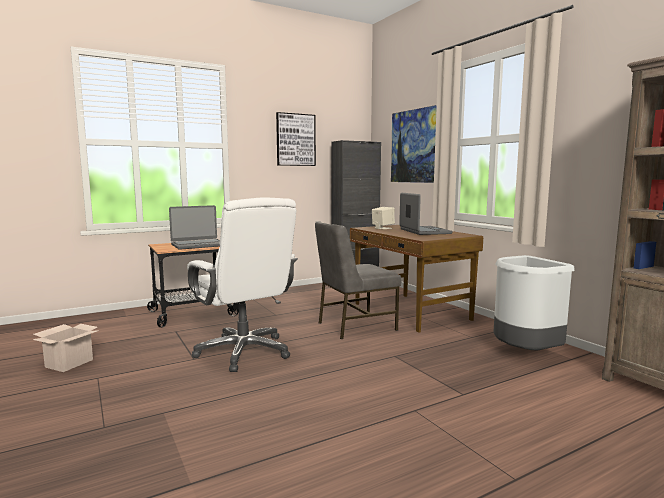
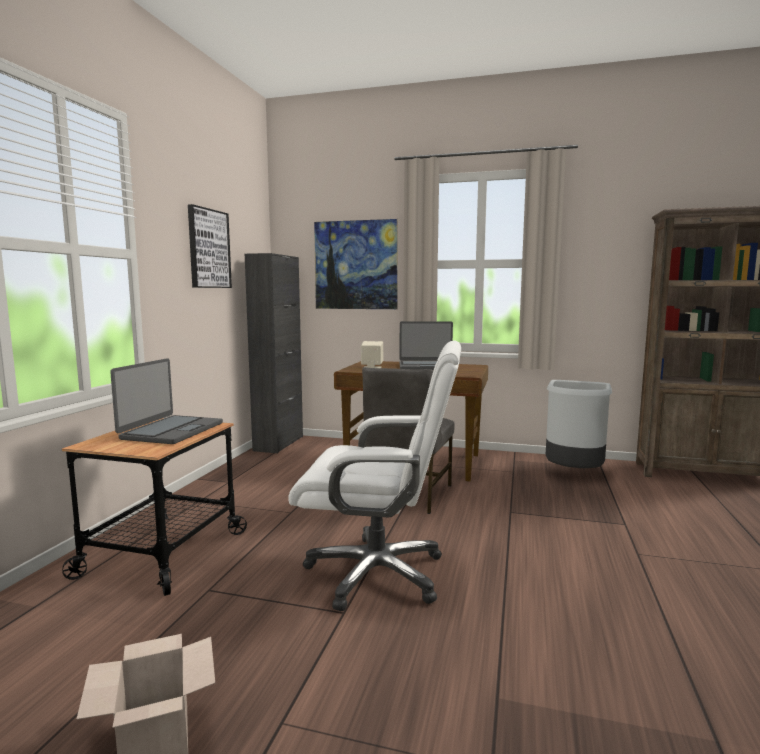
camera: 45 degrees left, 0 degrees up
laptop [399,193,452,235] -> laptop turned 150 degrees clockwise [399,321,453,370]

